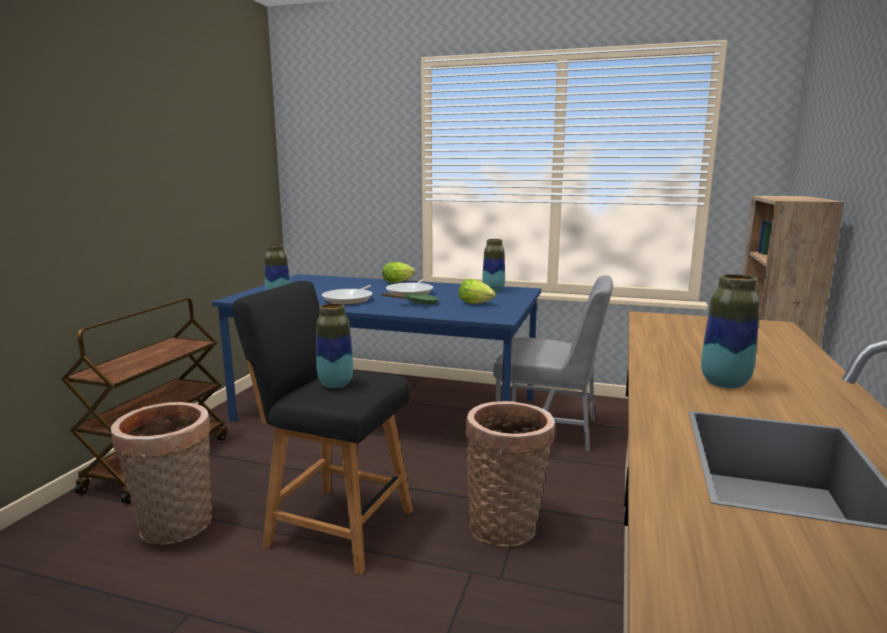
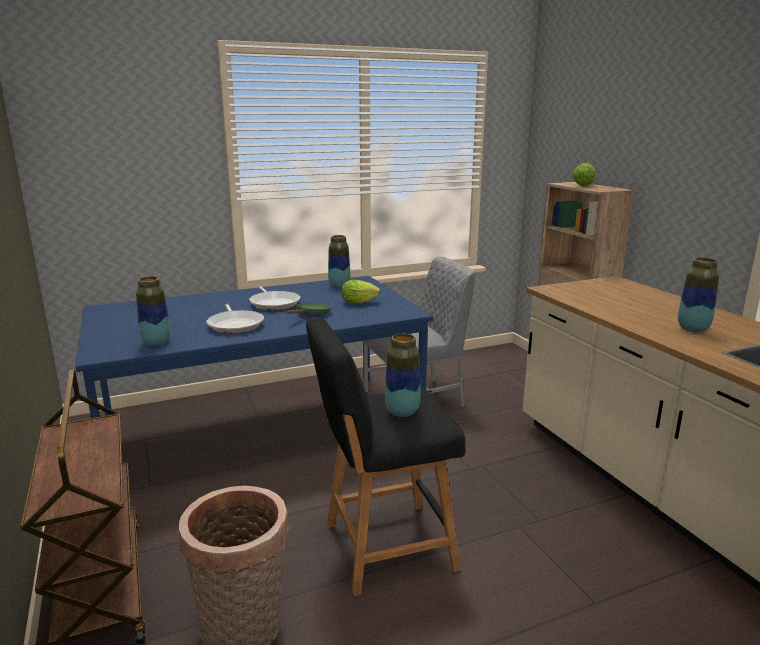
camera: 40 degrees left, 5 degrees up
lettuce [382,262,415,283] -> lettuce moved to [572,163,595,186]
basket [465,401,555,548] -> none

